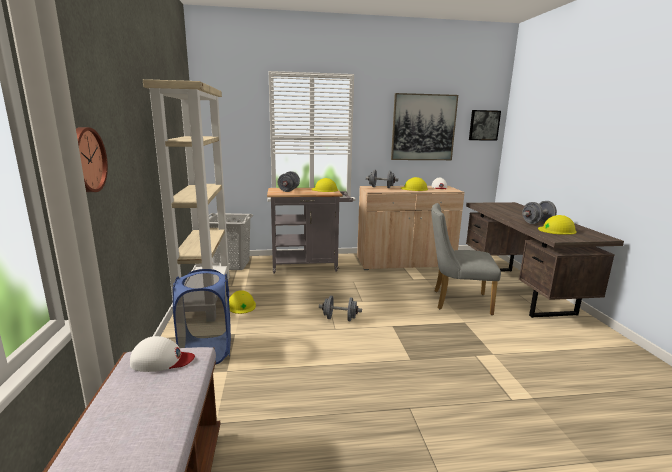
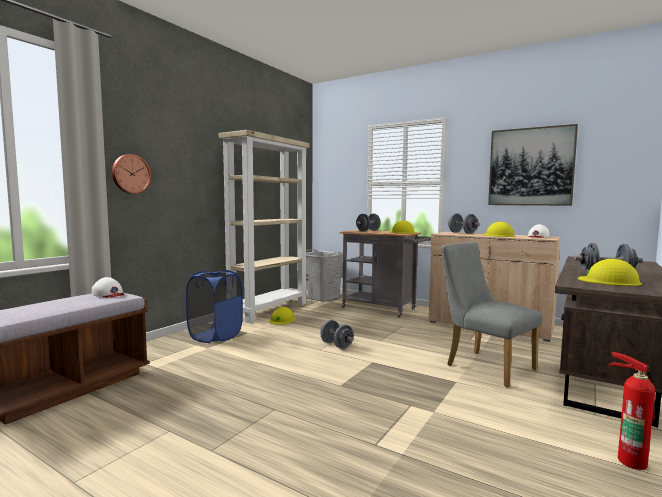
camera: 40 degrees right, 10 degrees down
picture [469,110,501,141] -> none
none -> fire extinguisher [609,352,655,470]

